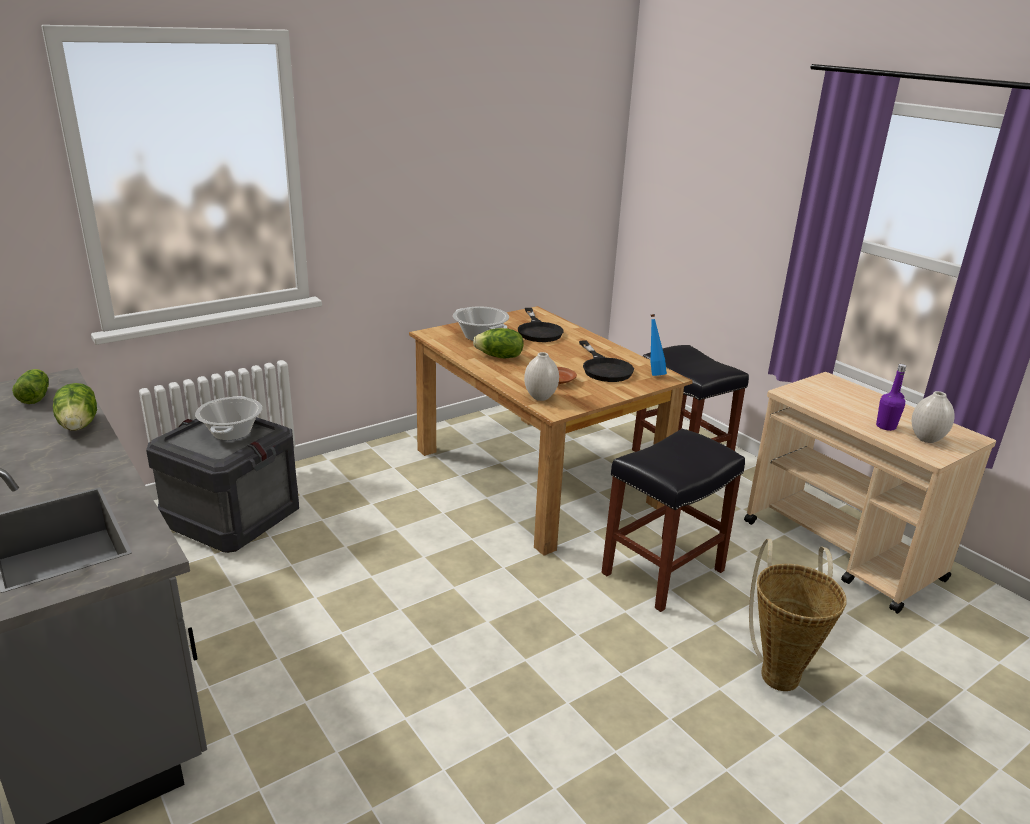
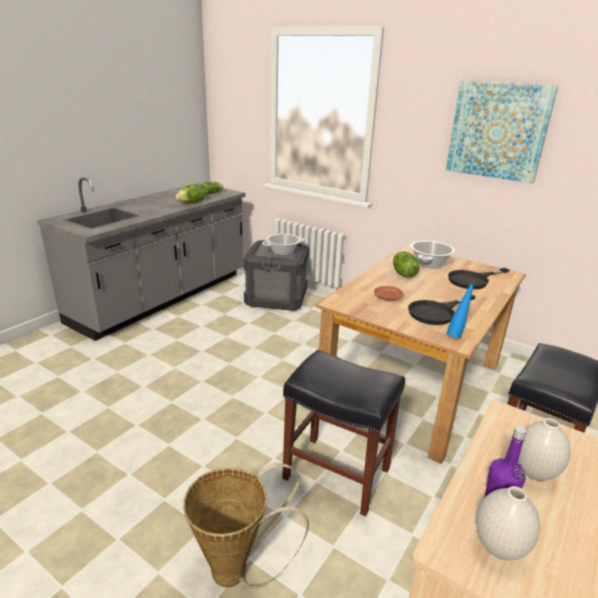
camera: 70 degrees right, 0 degrees up
white vase [524,352,559,401] -> white vase moved to [518,418,571,481]
none -> picture [446,81,558,183]

